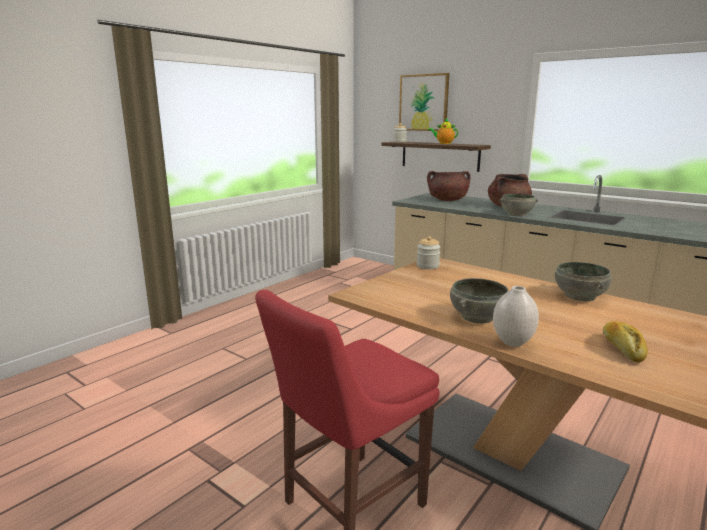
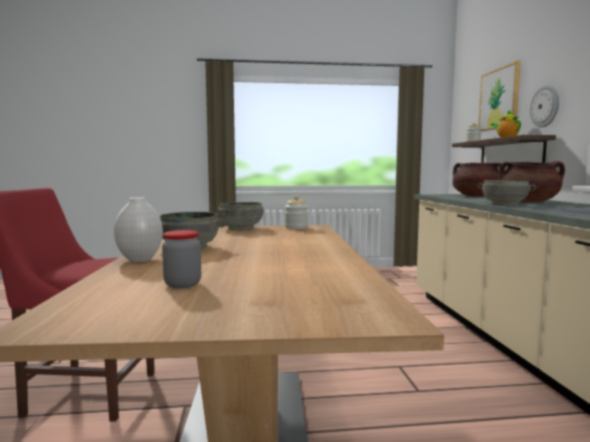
camera: 45 degrees right, 10 degrees down
grey bowl [555,262,612,302] -> grey bowl moved to [218,202,264,230]
bread [603,321,648,363] -> jar [162,230,201,288]
none -> wall clock [530,85,559,127]

